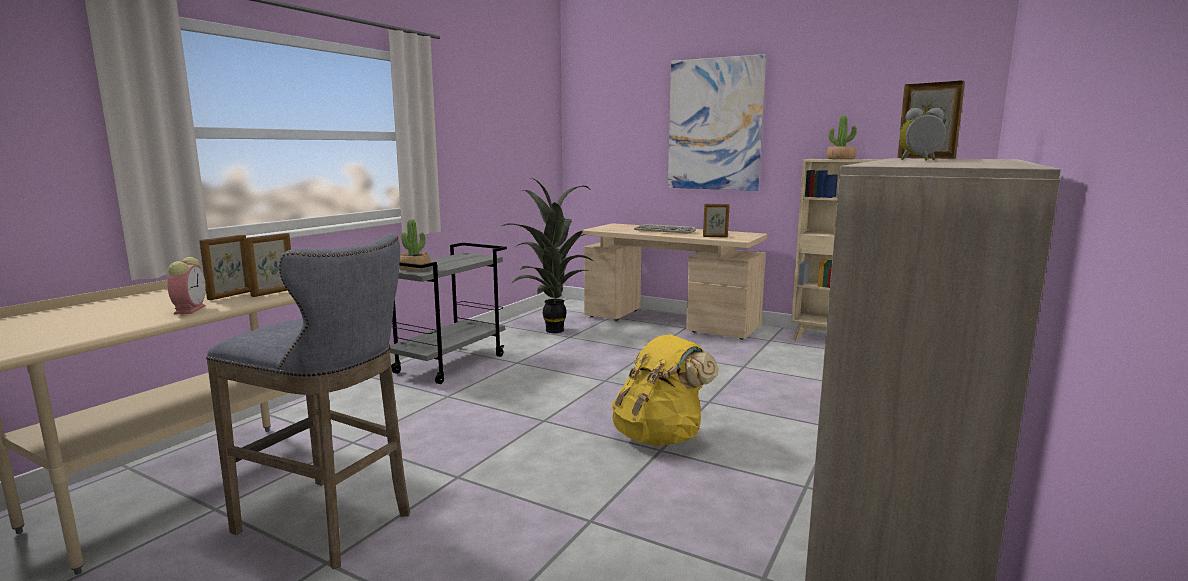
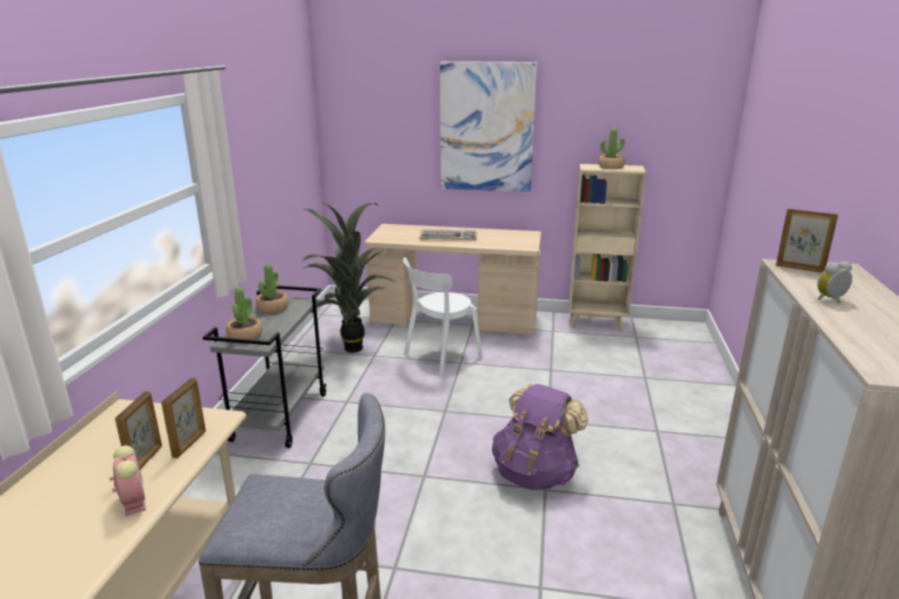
camera: 20 degrees left, 10 degrees up
yellow backpack [611,334,719,446] -> purple backpack [492,384,588,490]
picture frame [703,204,730,237] -> none
none -> potted plant [256,264,288,313]
none -> white chair [403,257,483,376]

